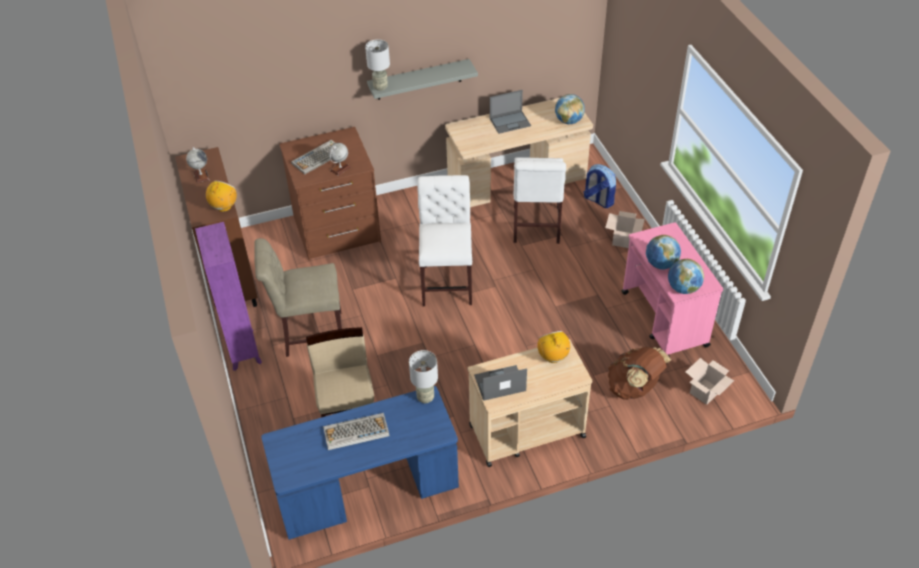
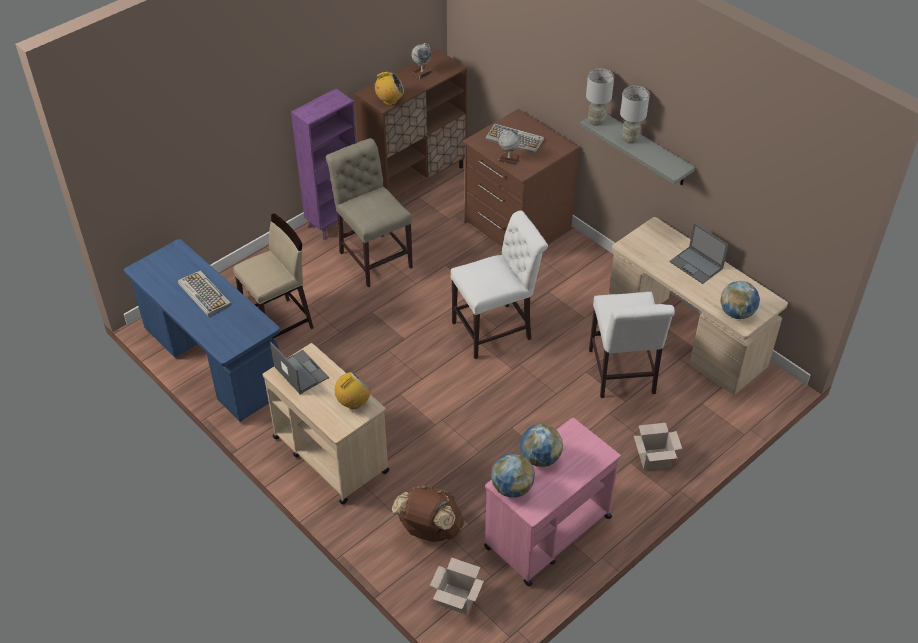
camera: 65 degrees right, 0 degrees up
grey table lamp [409,350,438,403] -> grey table lamp moved to [620,86,650,144]
white chair [514,157,566,244] -> white chair turned 75 degrees counterclockwise [589,292,675,398]
backpack [584,164,616,208] -> none

